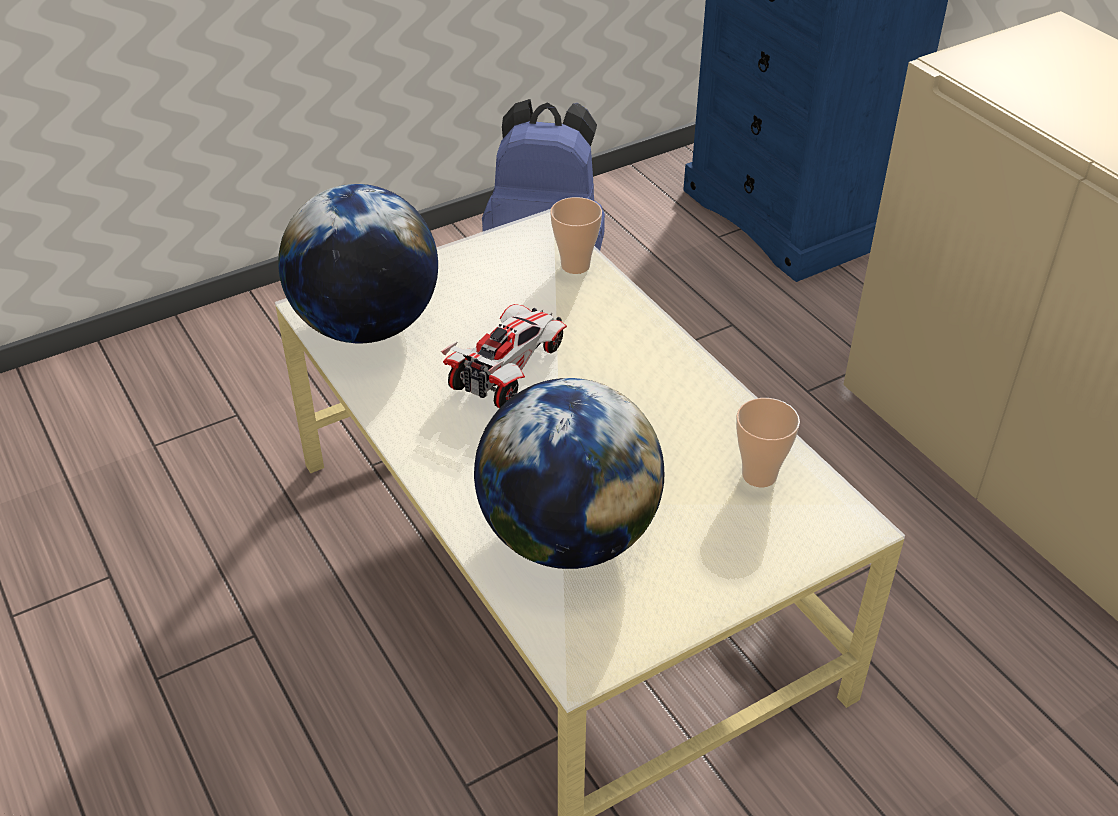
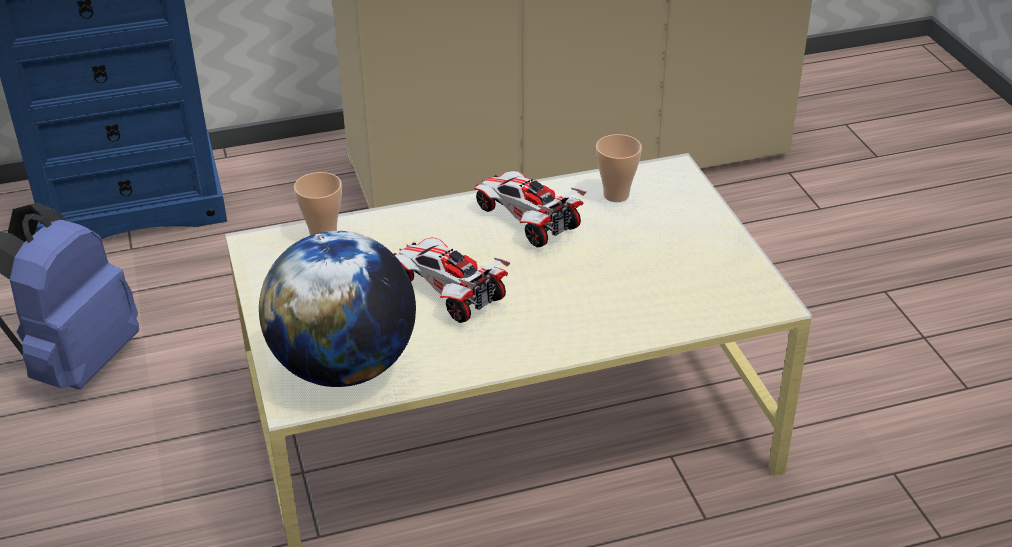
camera: 75 degrees left, 5 degrees down
globe [474,378,664,569] -> none
none -> toy car [474,171,586,248]

